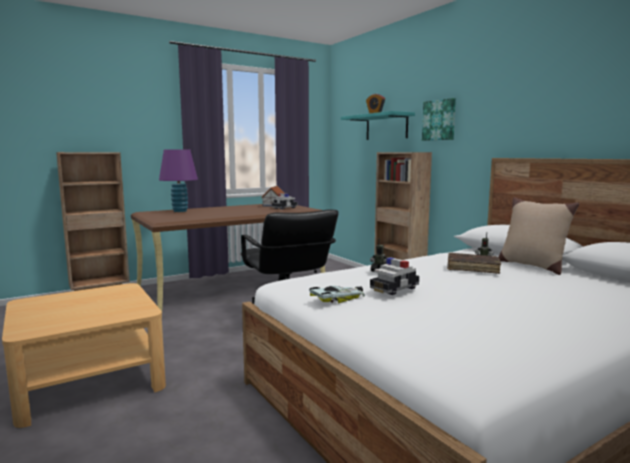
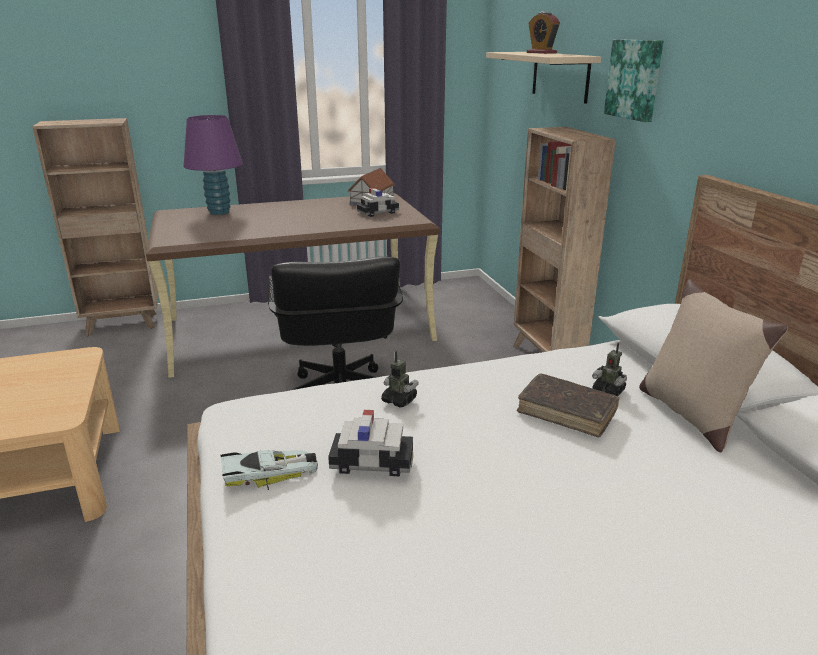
camera: 15 degrees right, 15 degrees up
turquoise shelf [341,111,415,140] -> beige shelf [486,52,601,104]
toy car [370,257,419,295] -> toy car turned 150 degrees counterclockwise [328,410,413,476]

